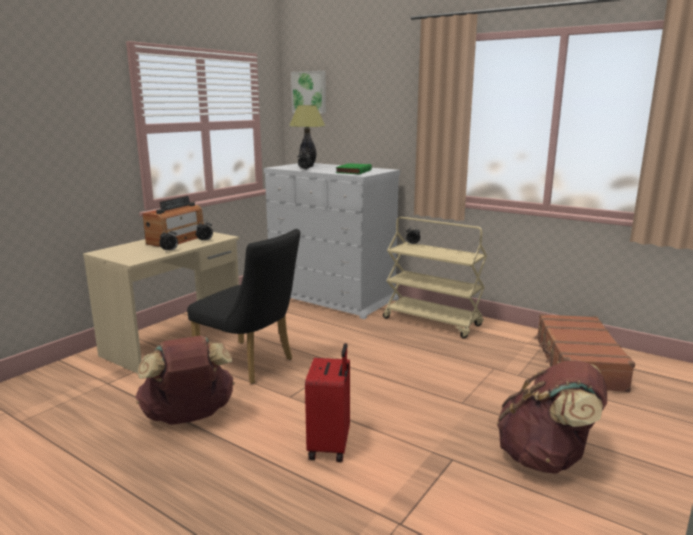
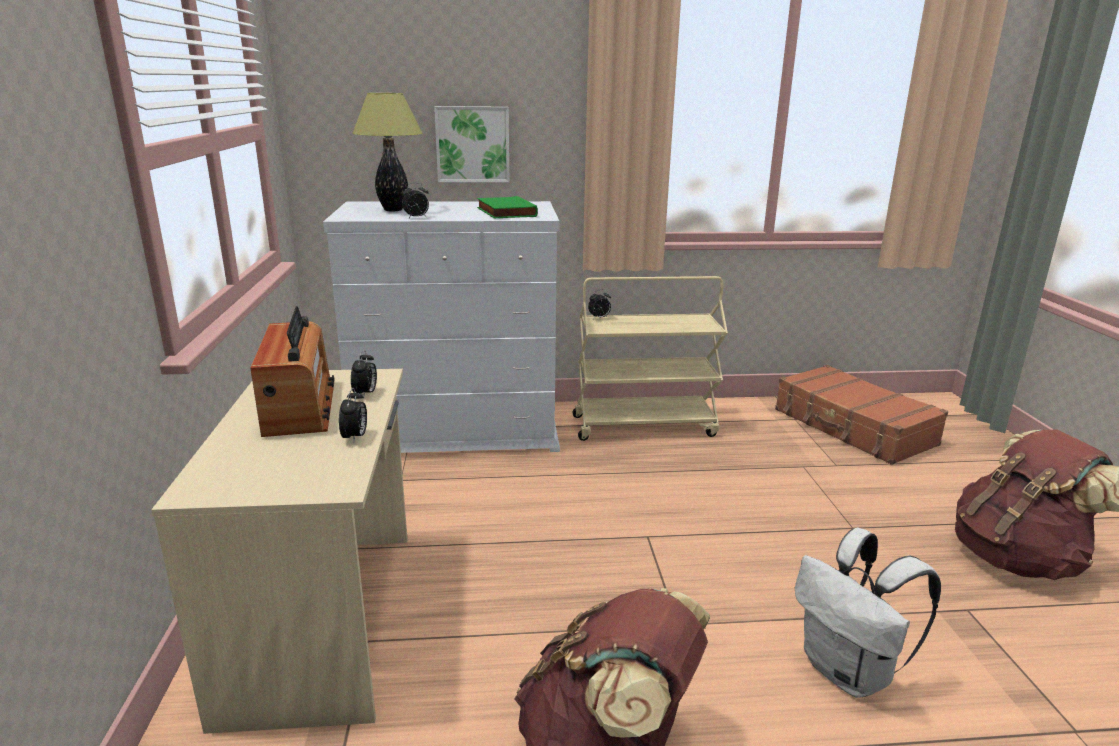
camera: 40 degrees left, 5 degrees up
black chair [187,229,300,384] -> none
picture [291,71,326,113] -> picture moved to [434,106,509,182]
red suitcase [305,343,350,462] -> white backpack [795,528,941,698]

